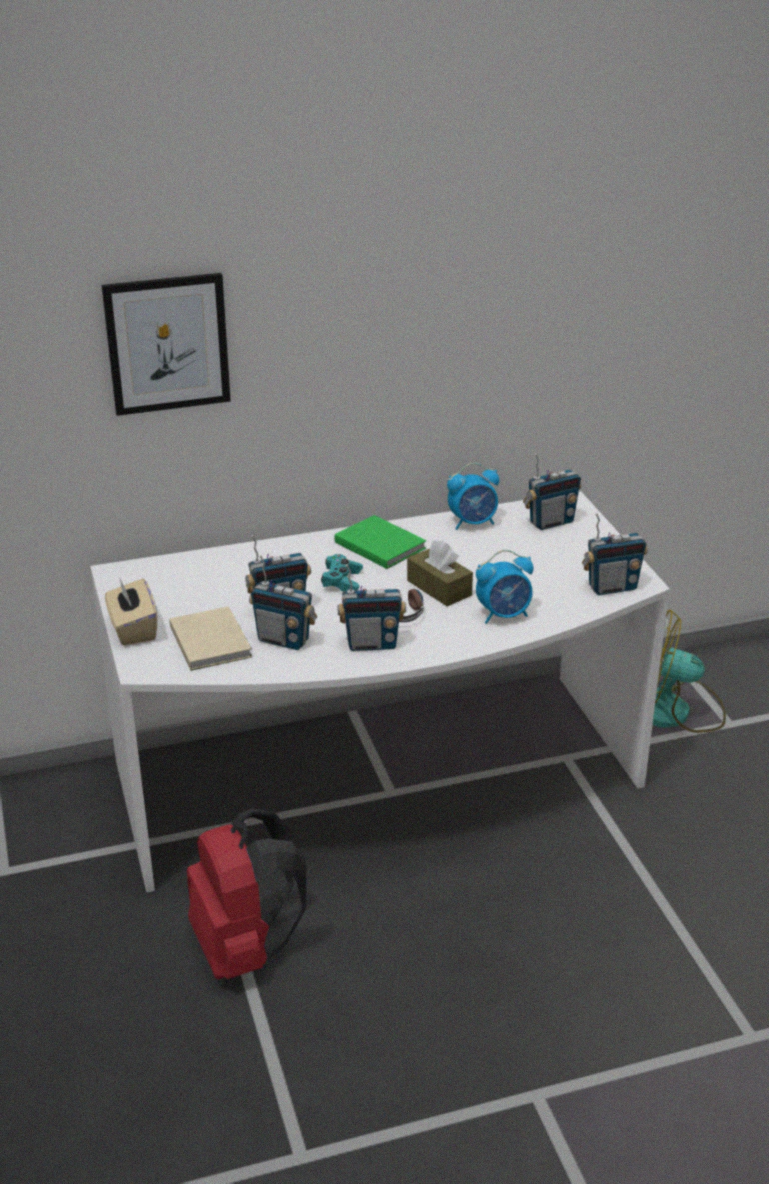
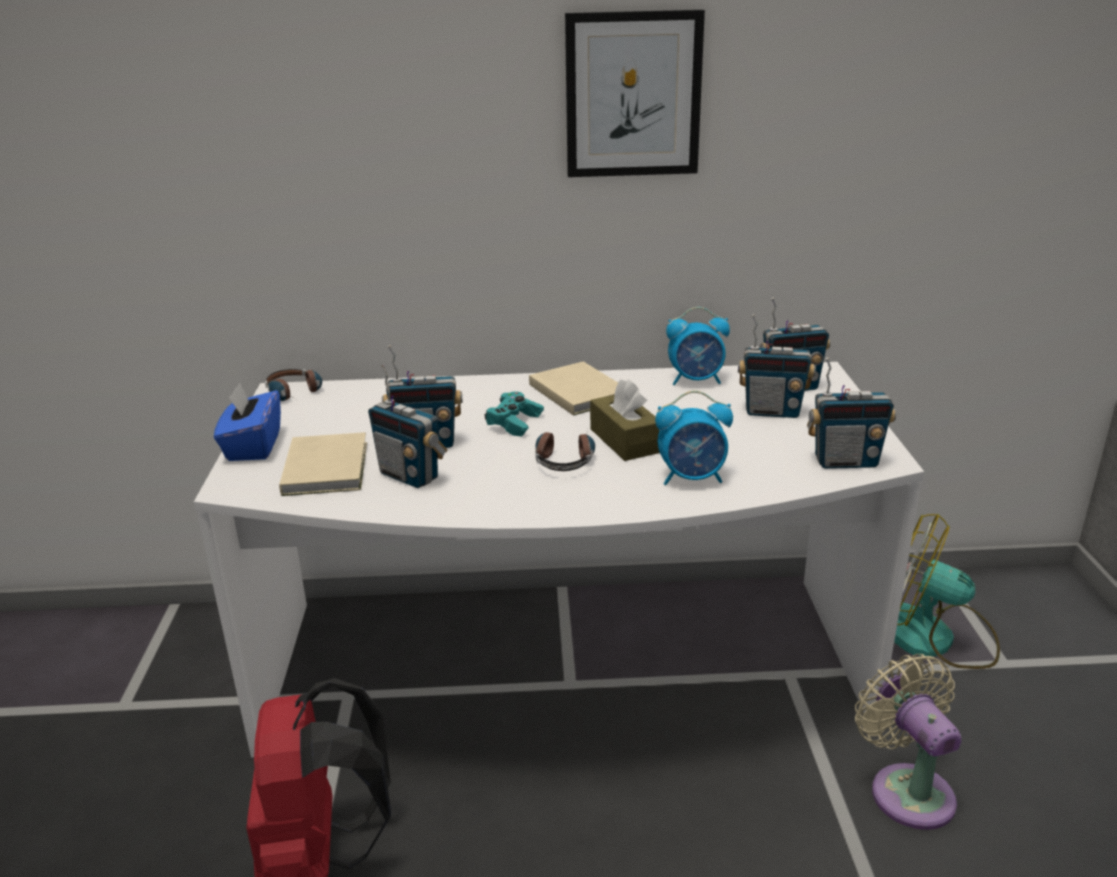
camera: 15 degrees right, 5 degrees down
picture [102,273,231,416] -> picture moved to [565,10,705,177]
beige tissue box [105,577,157,645] -> blue tissue box [214,382,281,461]
green book [335,515,426,569] -> beige book [529,362,618,416]
radio [338,564,406,651] -> radio moved to [738,314,816,418]
none -> headphones [265,369,322,401]
none -> beige fan [855,654,962,830]

